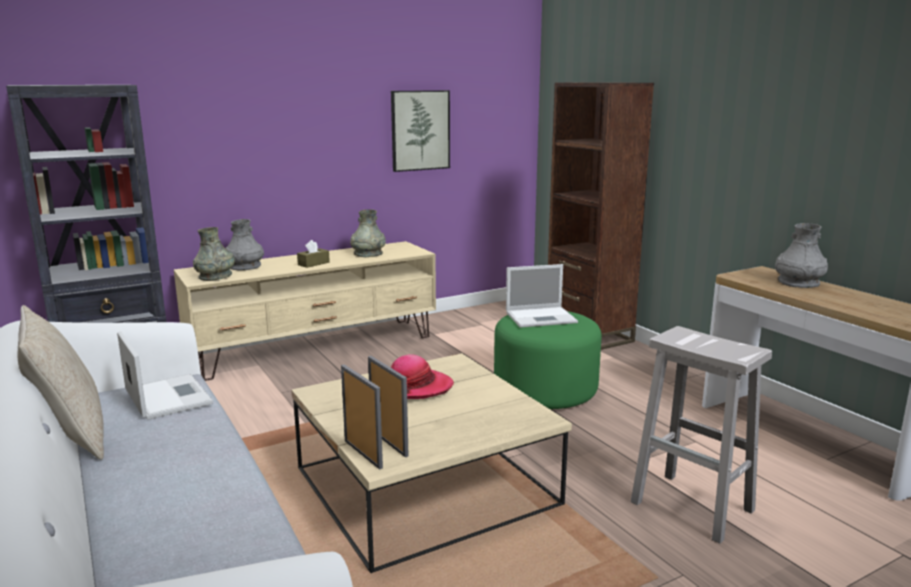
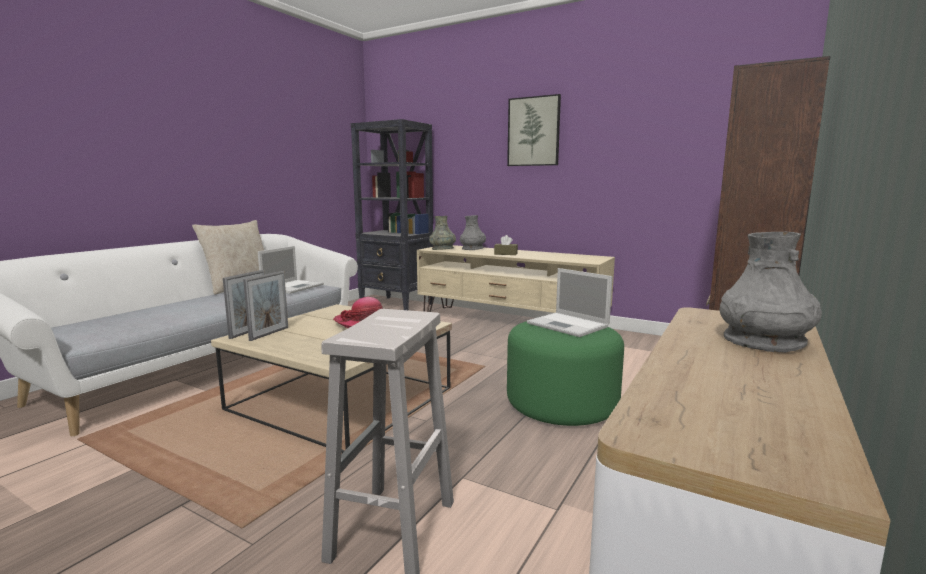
camera: 60 degrees right, 5 degrees down
grey vase [350,209,386,257] -> none
picture [391,90,450,172] -> picture moved to [507,94,561,166]

